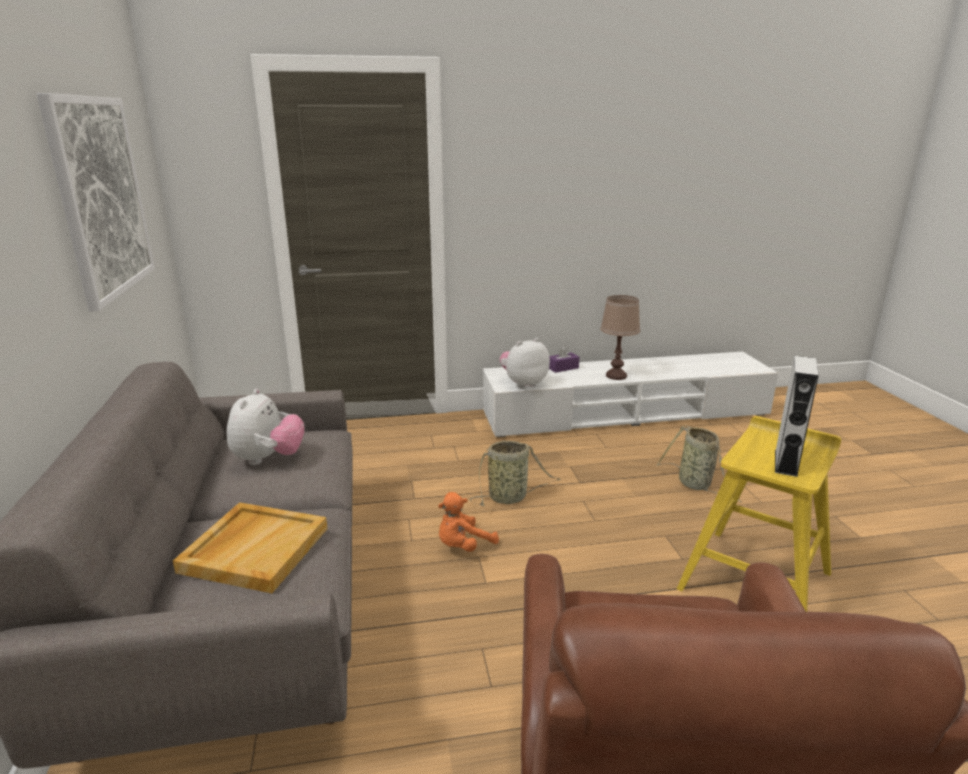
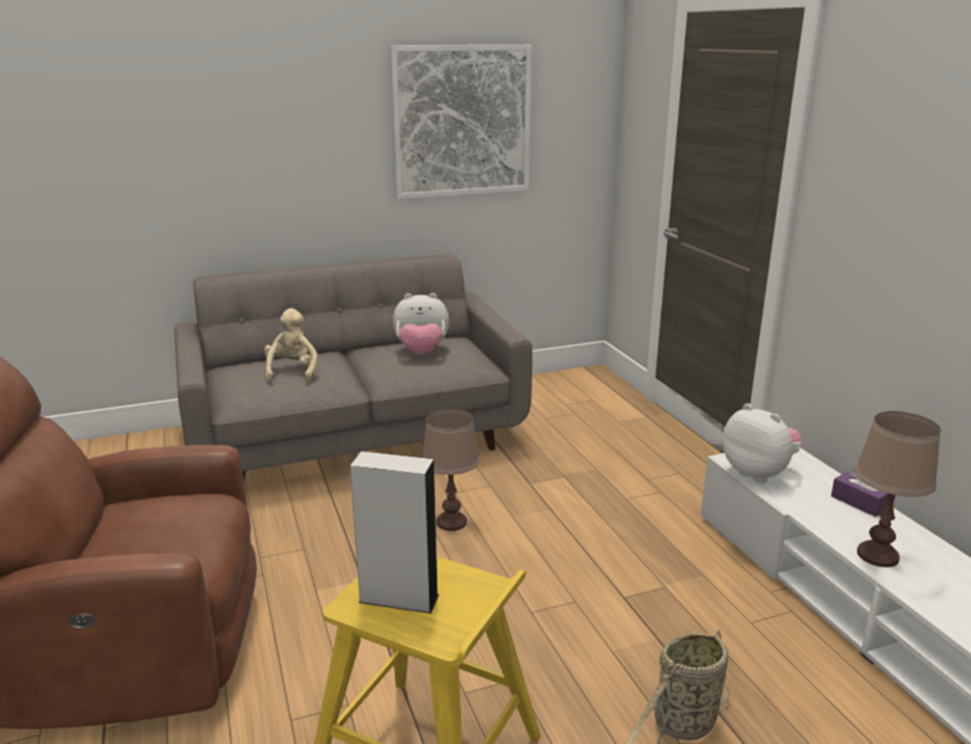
camera: 80 degrees right, 0 degrees up
beige tray [173,502,327,593] -> beige plush toy [264,308,317,383]
orange plush toy [438,492,499,552] -> brown table lamp [422,409,479,531]
basket [470,441,561,506] -> none

